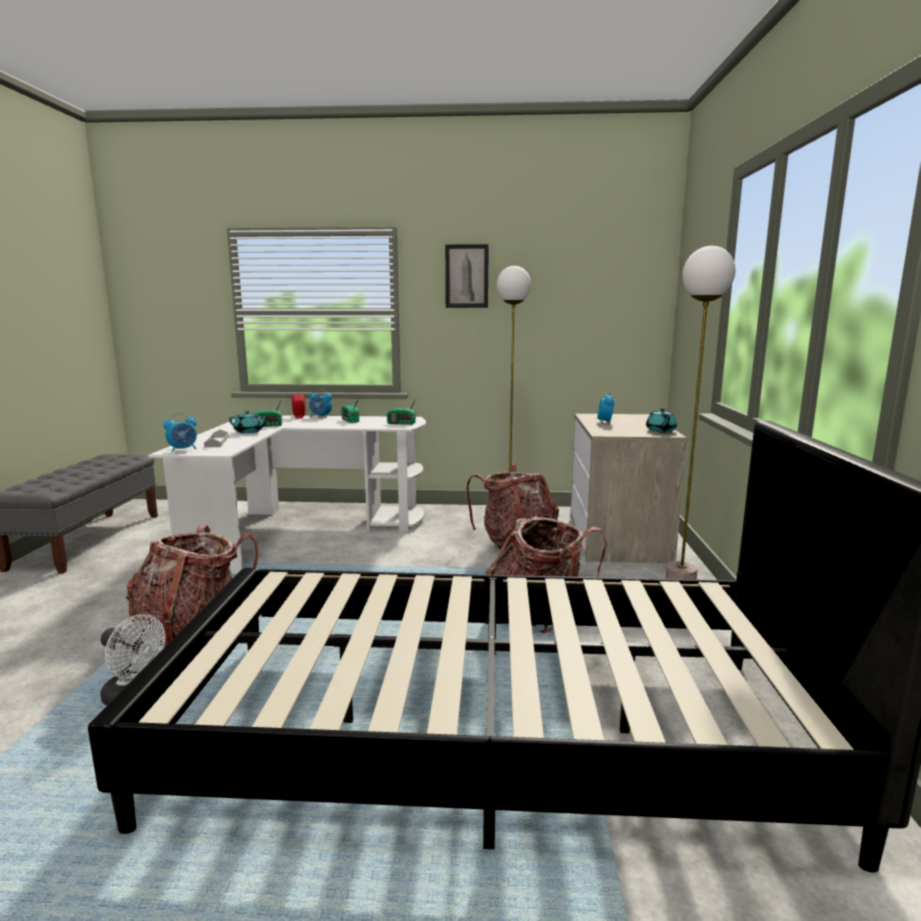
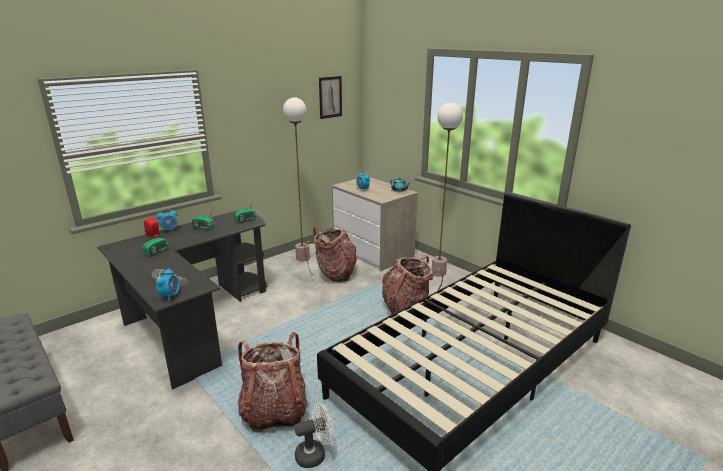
camera: 45 degrees left, 10 degrees up
white desk [148,415,426,574] -> black desk [97,210,267,390]
turquoise teapot [229,410,268,434] -> none
picture [445,244,489,308] -> picture moved to [319,76,342,119]

